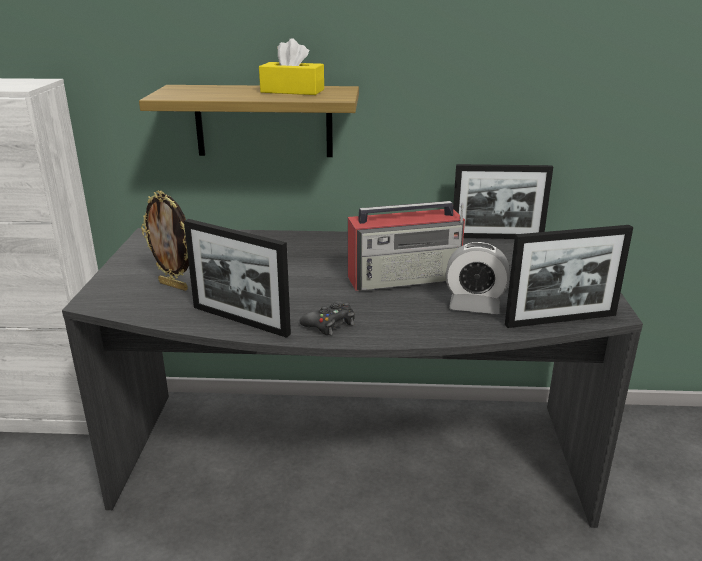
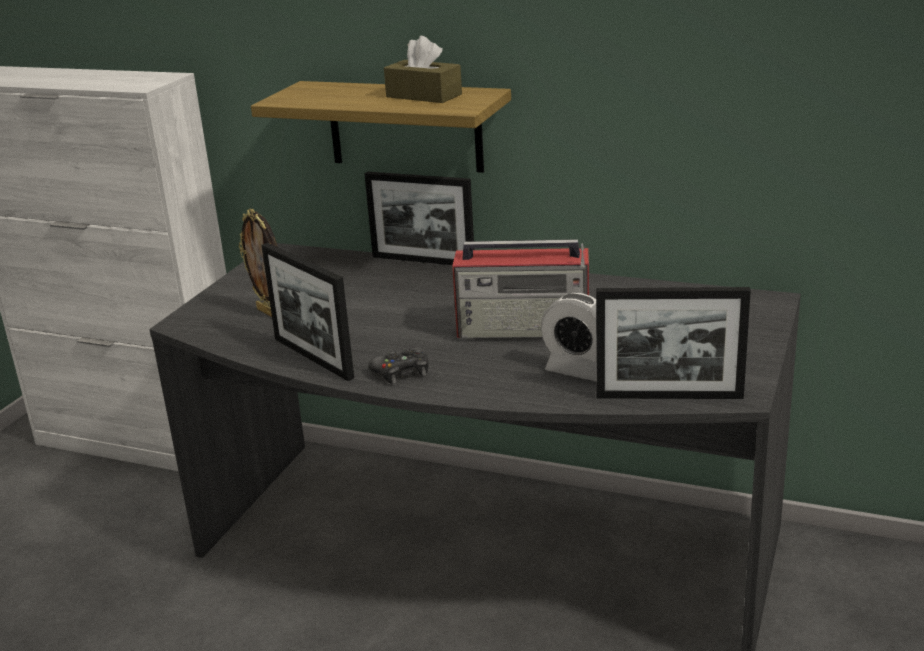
camera: 20 degrees right, 0 degrees up
yellow tissue box [259,38,324,95] -> brown tissue box [384,36,462,103]
picture frame [453,164,553,239] -> picture frame moved to [364,172,474,265]

